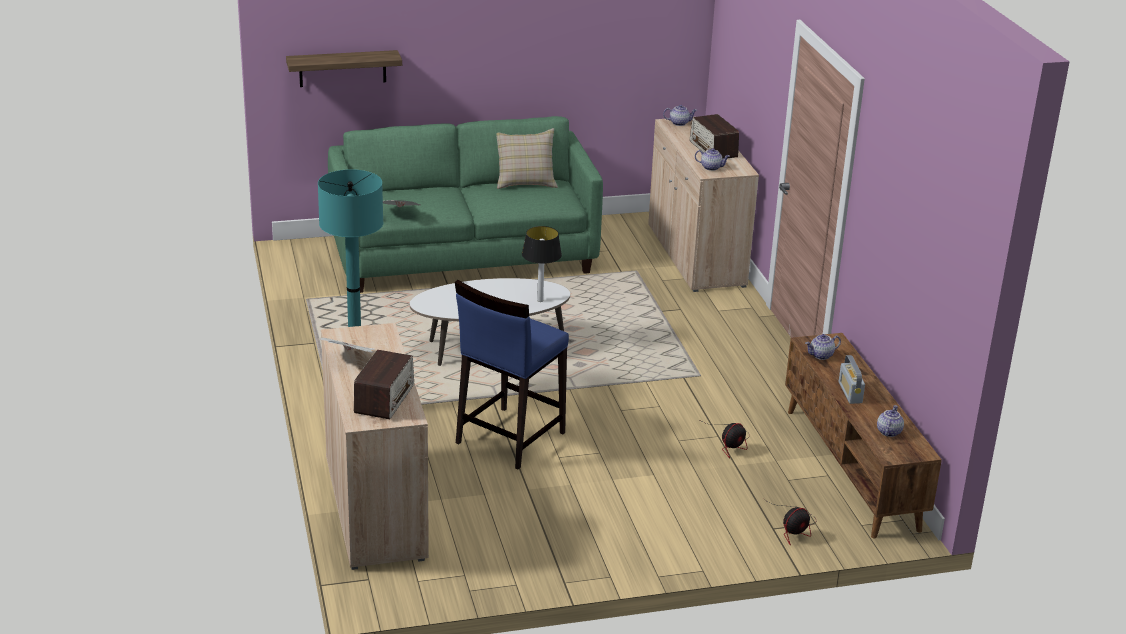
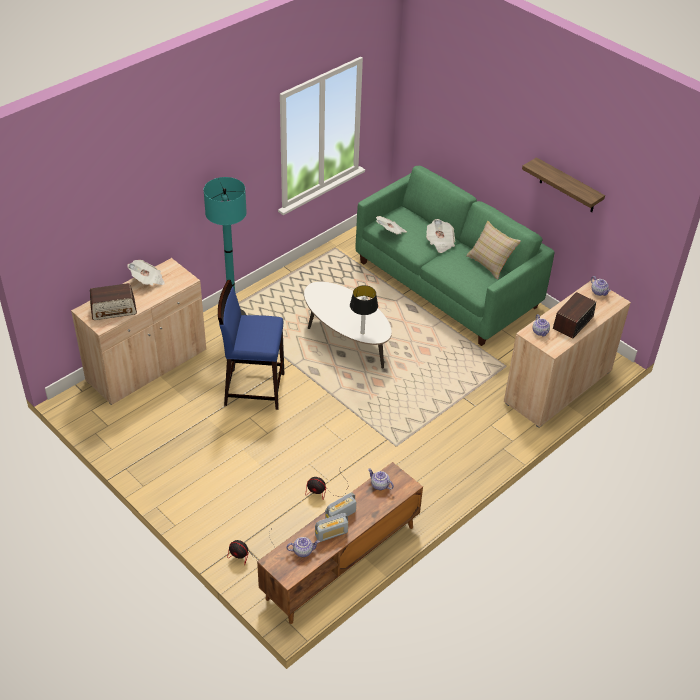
camera: 60 degrees right, 15 degrees up
shelf [286,50,402,87] -> shelf moved to [522,157,605,212]
none -> radio [315,513,348,542]
none -> newspaper [426,219,455,253]

